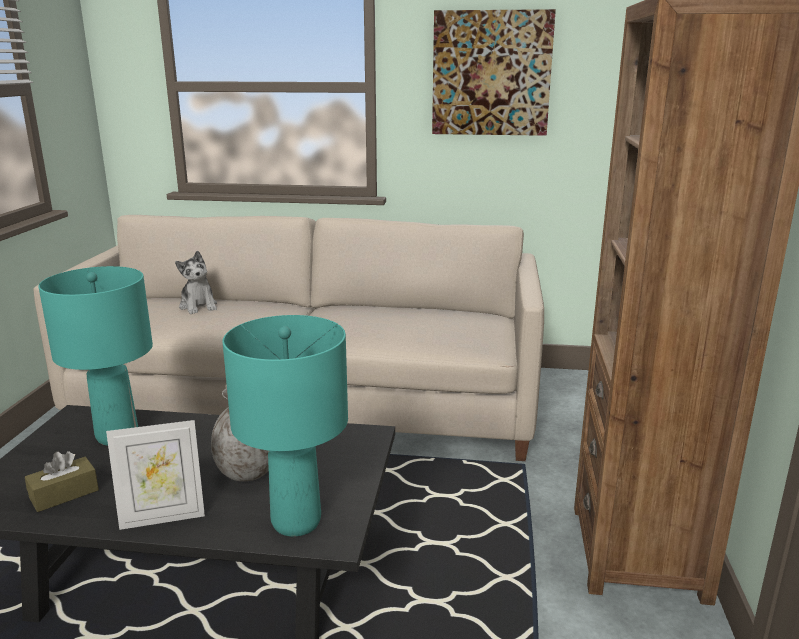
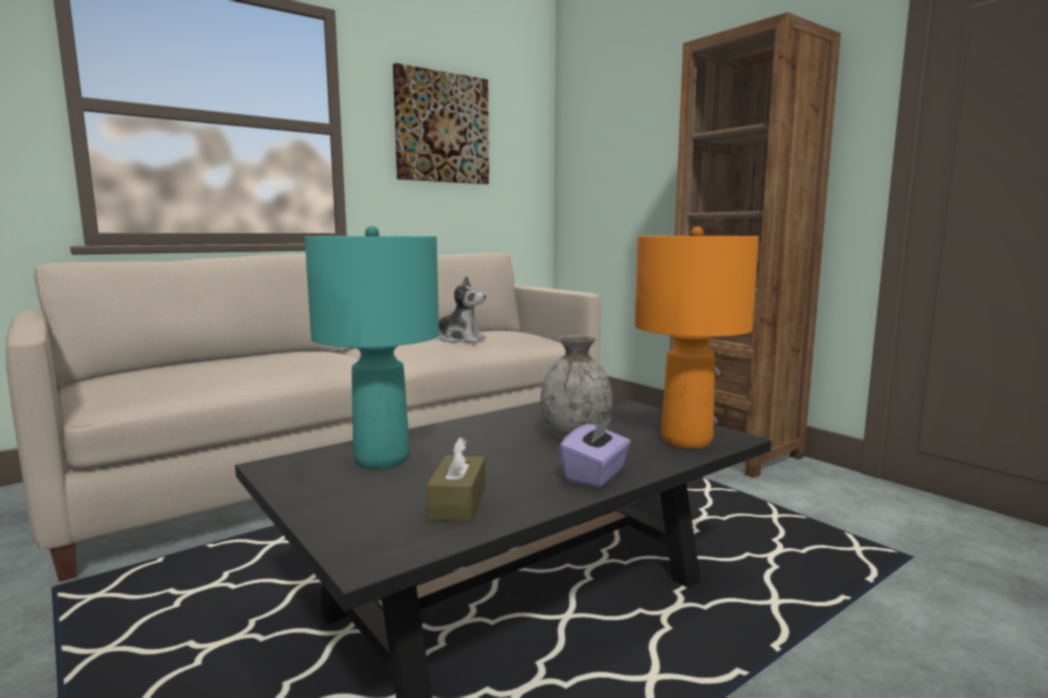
camera: 45 degrees left, 10 degrees down
picture frame [106,420,205,530] -> purple tissue box [559,417,631,488]
plush toy [175,251,217,314] -> plush toy moved to [439,276,486,343]
turquoise table lamp [223,315,348,537] -> orange table lamp [635,227,759,449]

